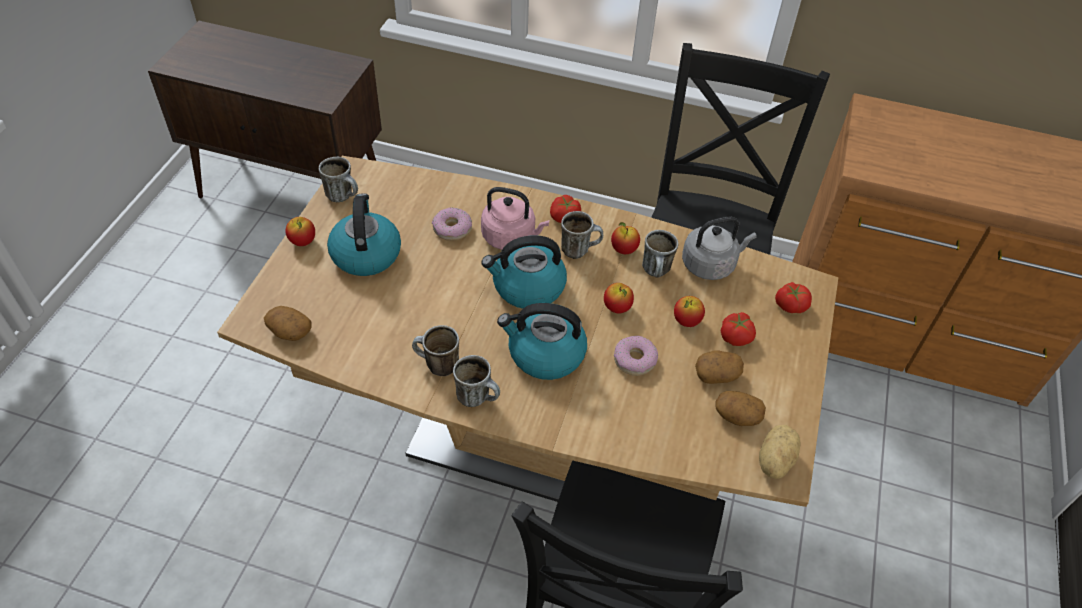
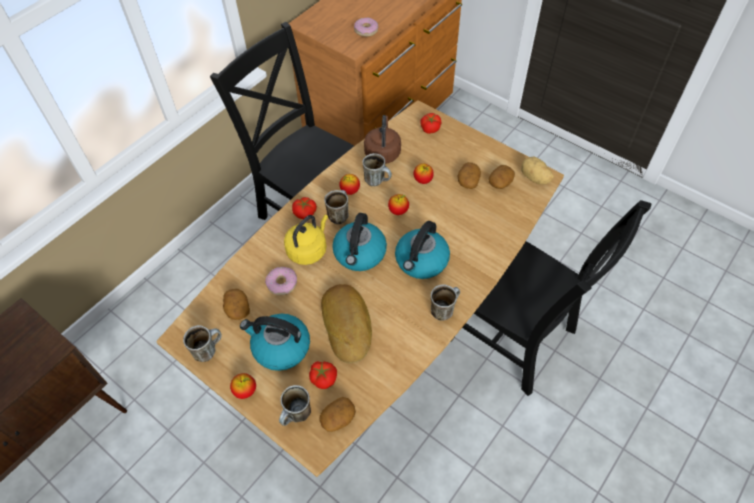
camera: 65 degrees left, 5 degrees up
mug [412,325,459,376] -> mug moved to [279,385,311,426]
pink kettle [481,187,549,250] -> yellow kettle [284,215,328,265]
donut [614,336,658,376] -> donut moved to [354,17,378,37]
grey kettle [682,216,757,280] -> brown kettle [364,115,401,164]
tomato [721,312,756,346] -> tomato moved to [309,361,337,389]
none -> potato [223,289,250,320]
none -> bread [321,284,372,363]

